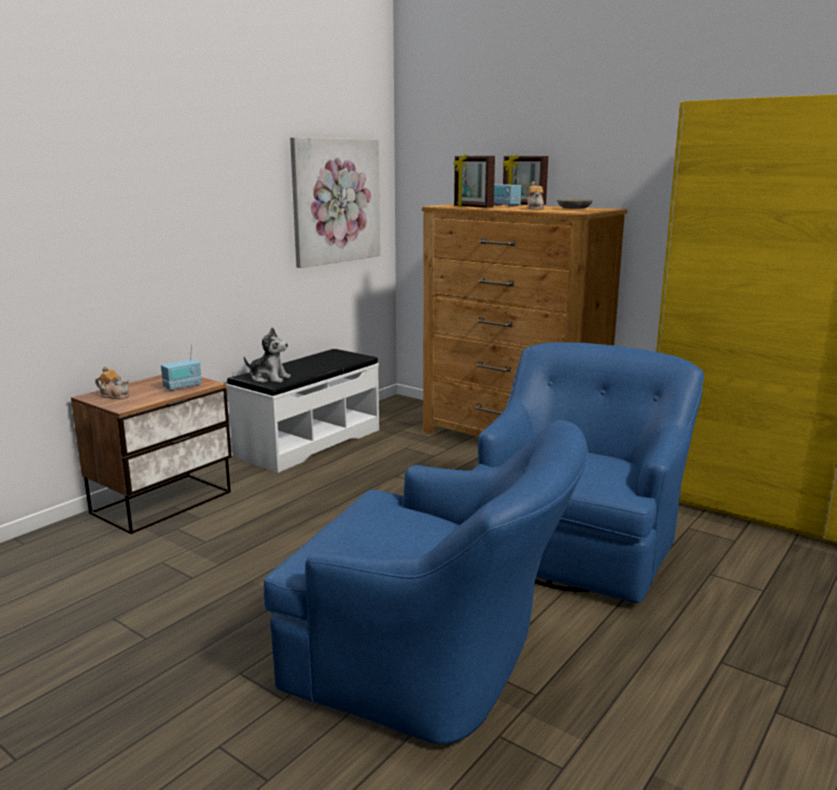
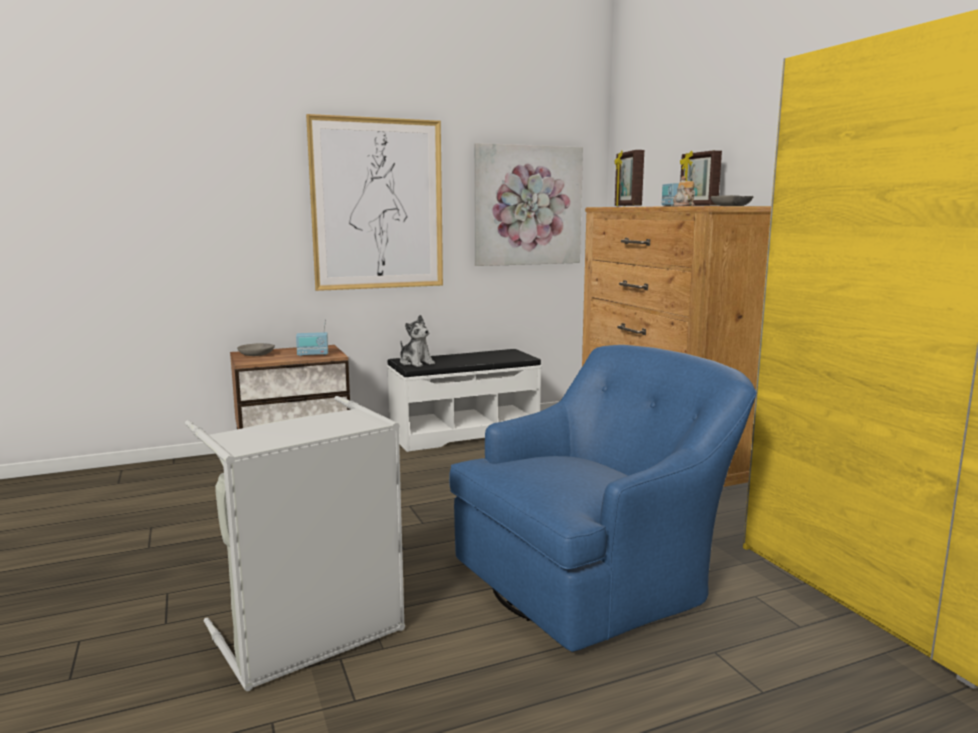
camera: 30 degrees right, 5 degrees down
teapot [95,366,129,399] -> grey bowl [237,343,275,356]
blue armchair [264,420,588,744] -> grey laundry basket [185,396,405,691]
none -> picture [306,114,443,291]

